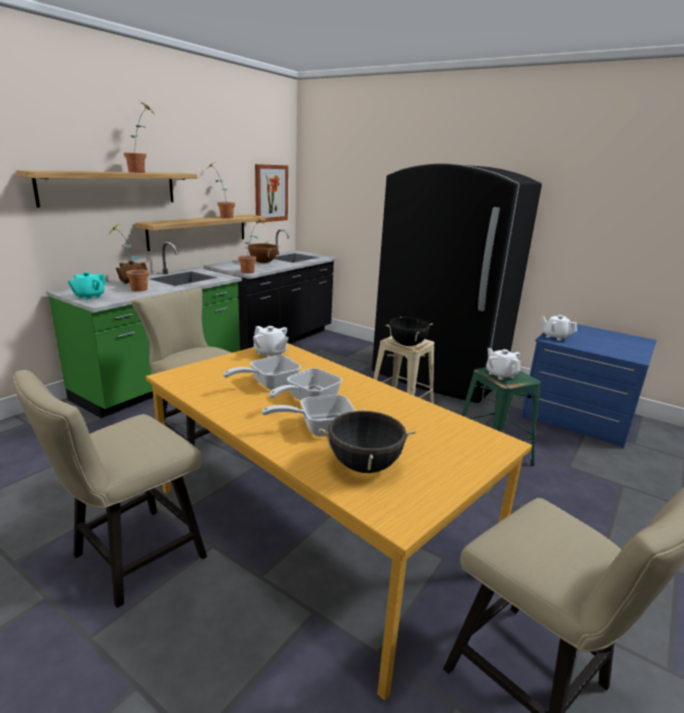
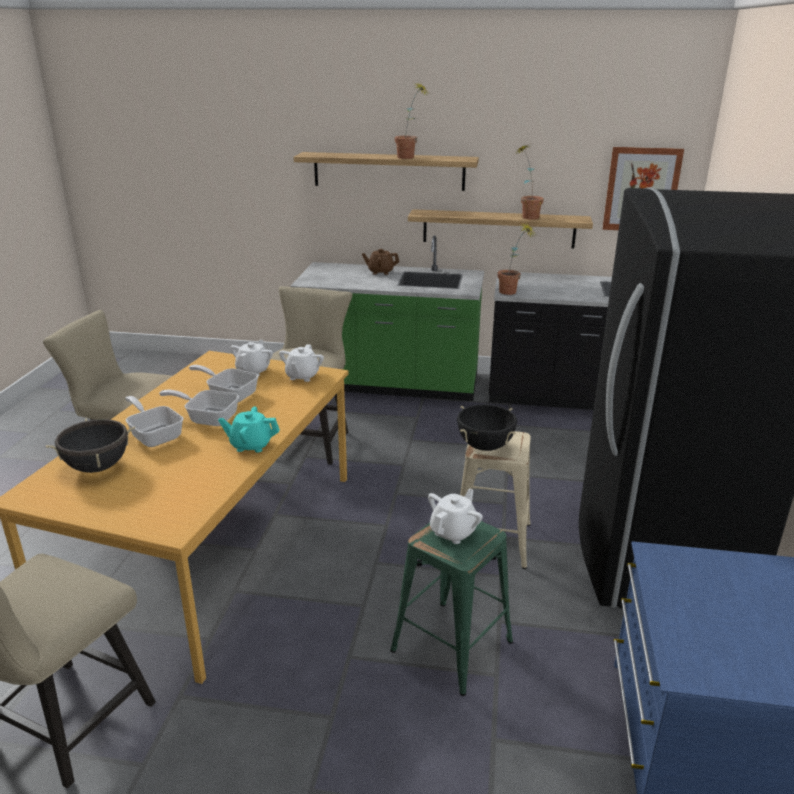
camera: 65 degrees right, 5 degrees up
turquoise teapot [67,272,106,300] -> turquoise teapot moved to [218,407,280,452]
potted plant [109,224,149,292] -> none
brown cooking pot [245,244,281,263] -> none
white teapot [541,315,577,341] -> white teapot moved to [231,340,273,376]

